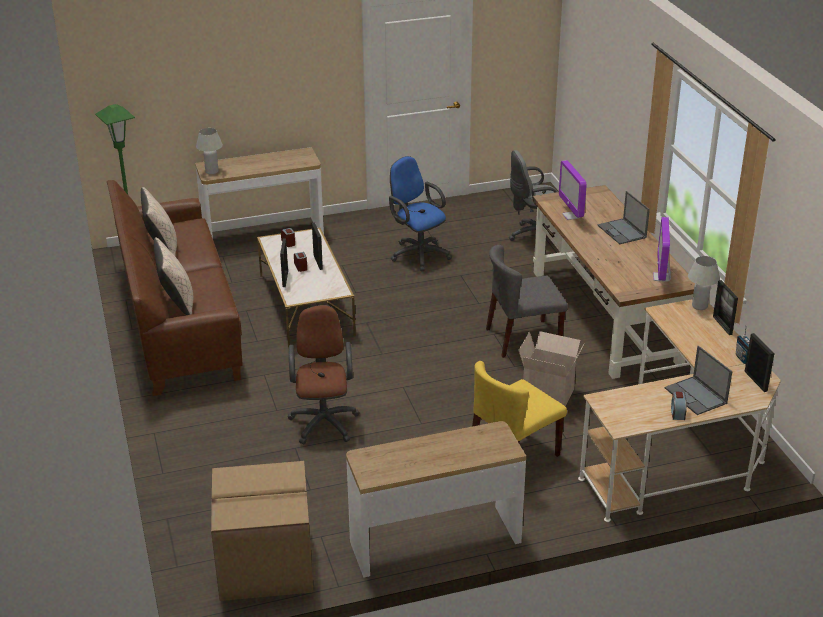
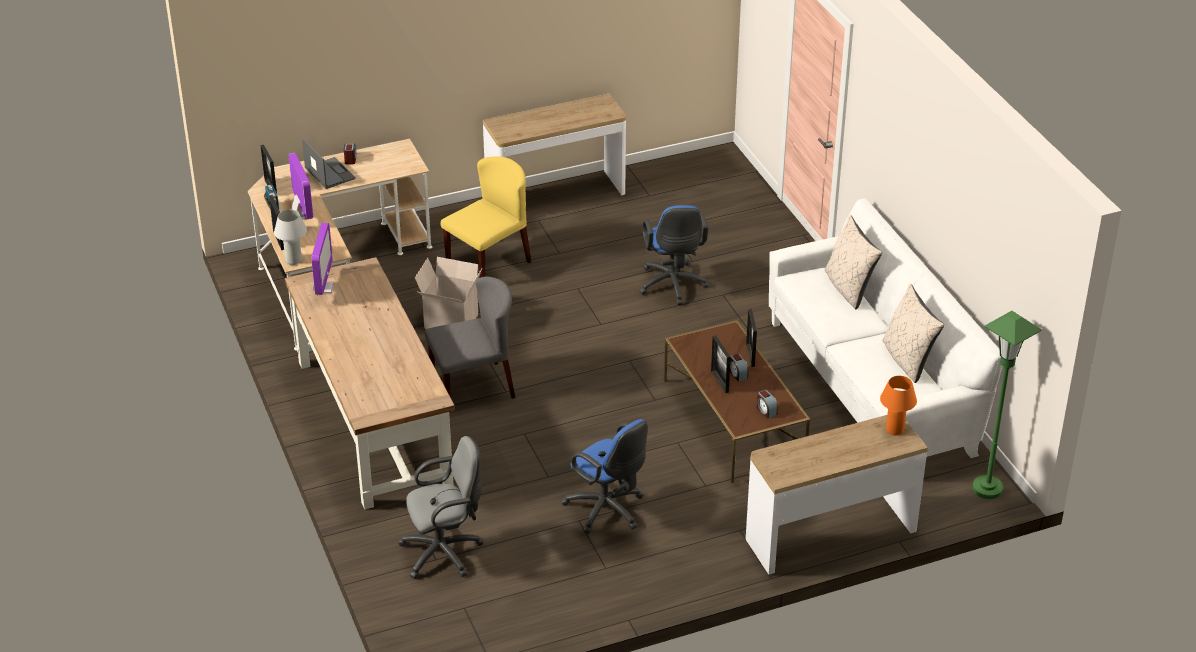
camera: 175 degrees right, 5 degrees up
brown sofa [107,180,243,396] -> white sofa [769,198,1002,458]
white table lamp [196,128,223,174] -> orange table lamp [880,376,917,435]
cardboard box [211,461,313,601] -> none
white coffee table [257,228,356,348] -> brown coffee table [664,320,810,483]
brown office chair [287,305,359,444] -> blue office chair [639,205,709,305]
monitor [559,160,587,220] -> monitor moved to [288,153,313,220]
laptop [598,191,650,244] -> none

